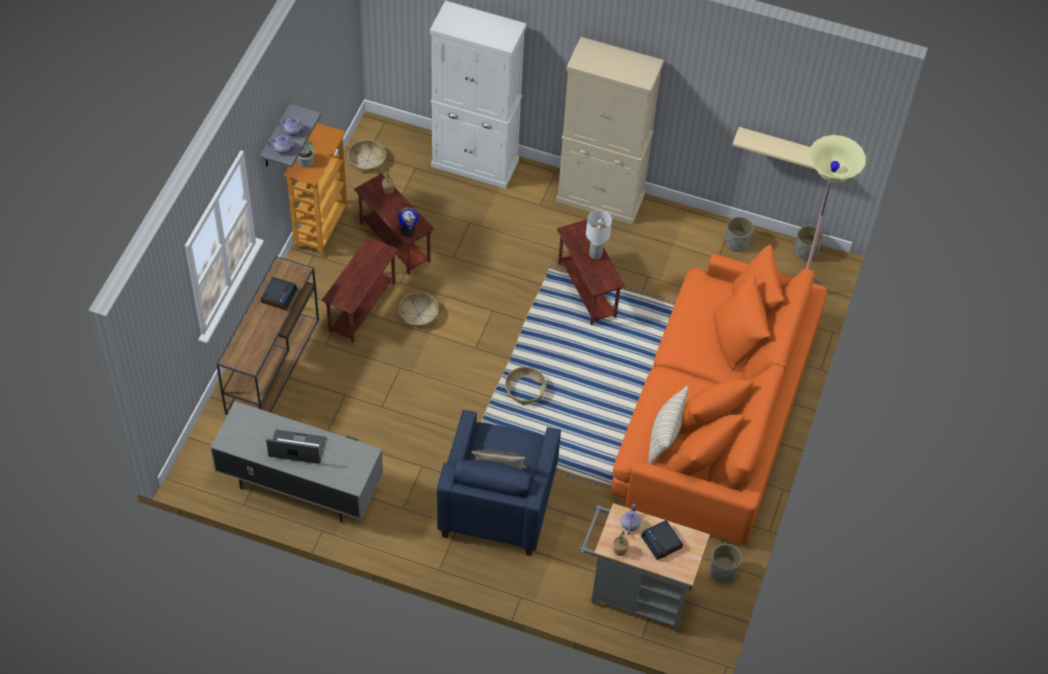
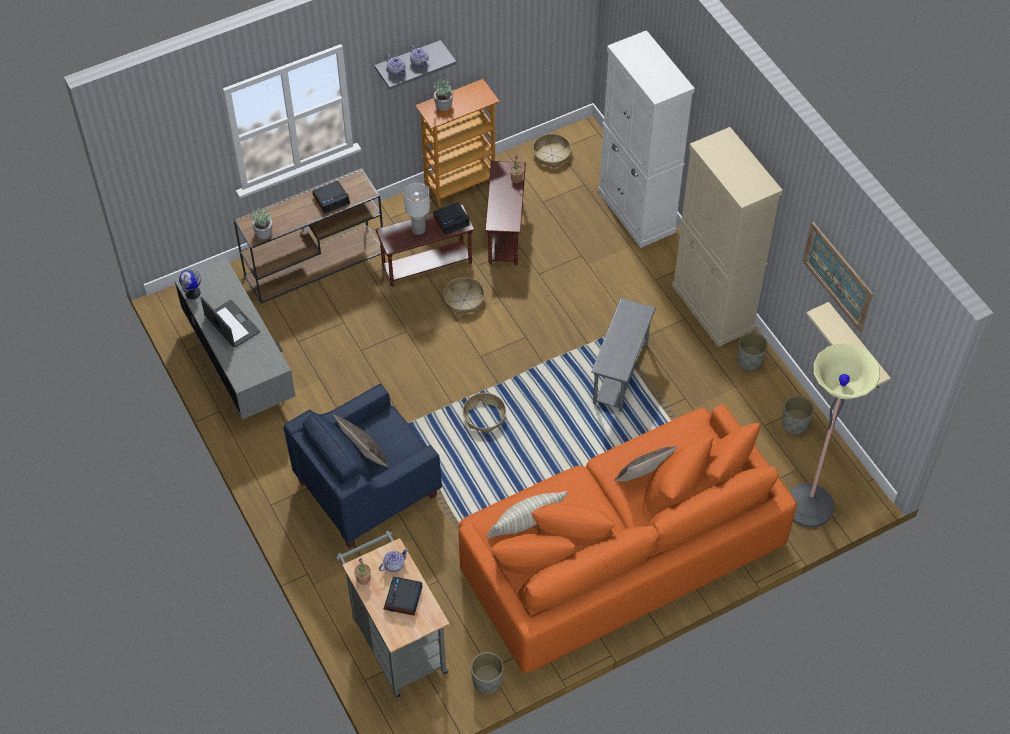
camera: 45 degrees right, 0 degrees up
globe [398,207,418,236] -> globe moved to [179,269,201,299]
brown side table [557,219,625,325] -> grey side table [591,298,656,412]
white table lamp [586,210,612,259] -> white table lamp moved to [404,183,430,235]
grey planter [795,225,824,262] -> grey planter moved to [737,332,768,371]
none -> potted plant [251,206,272,239]
none -> alarm clock [433,202,470,235]
none -> pillow [615,446,677,482]
none -> picture [803,222,873,333]

